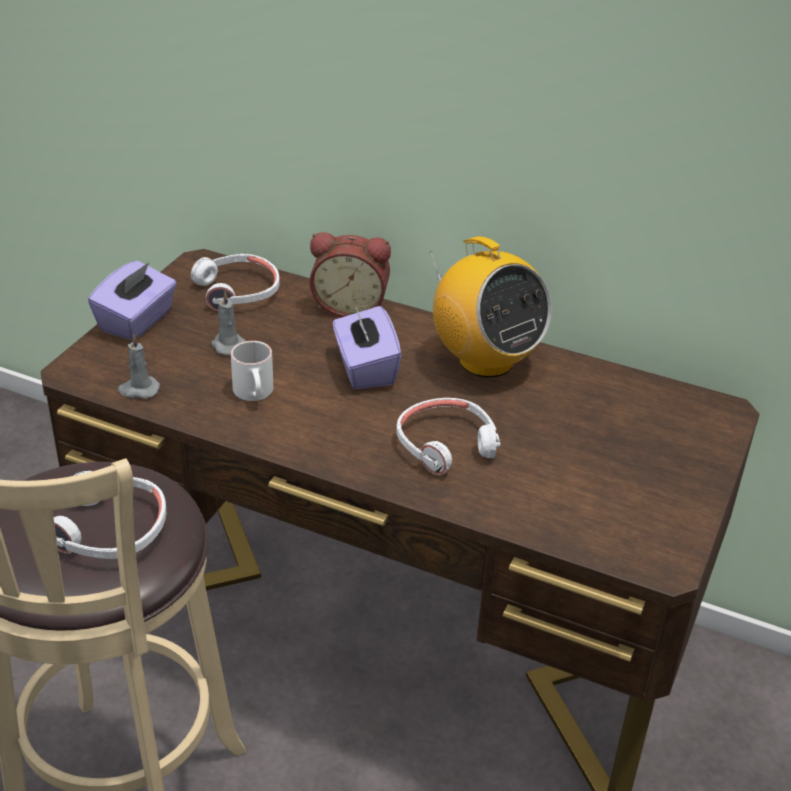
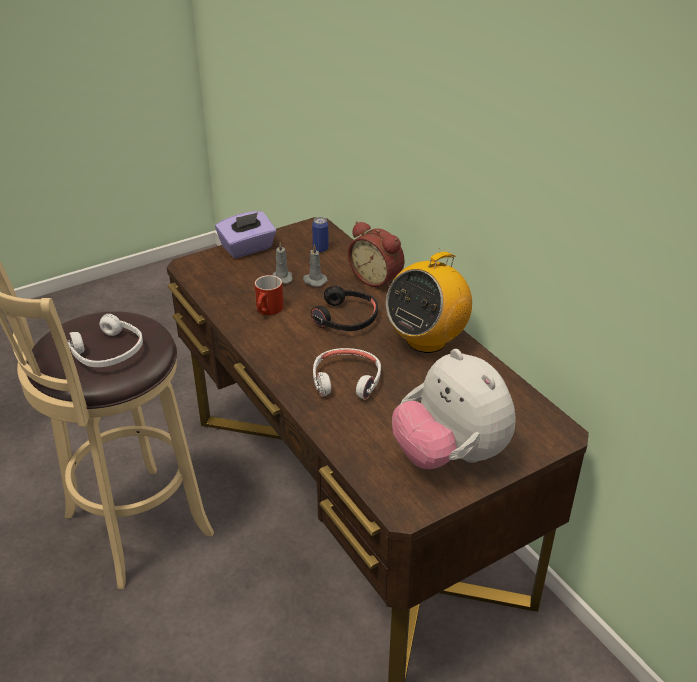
camera: 35 degrees right, 0 degrees up
grey candle [118,334,160,399] -> grey candle moved to [303,244,328,287]
white headphones [191,254,280,311] -> can [312,217,329,252]
white mug [231,341,273,401] -> red mug [255,275,283,315]
purple tissue box [333,304,402,389] -> black headphones [311,285,378,331]
radio [431,236,552,378] -> radio turned 45 degrees clockwise [386,248,472,353]
none -> plush toy [392,349,516,469]

